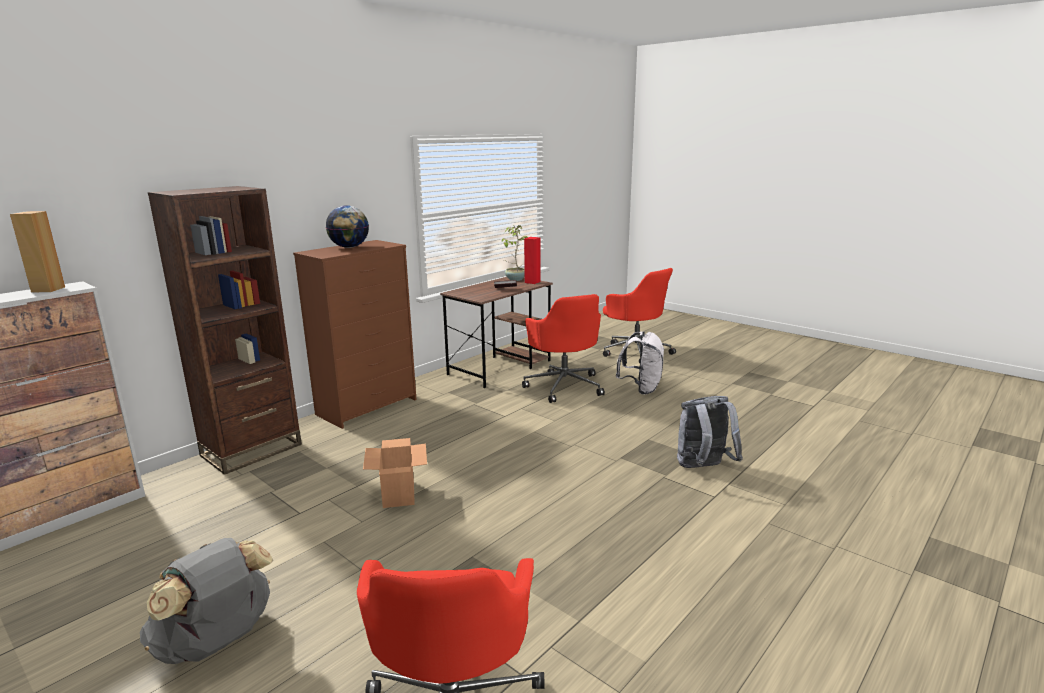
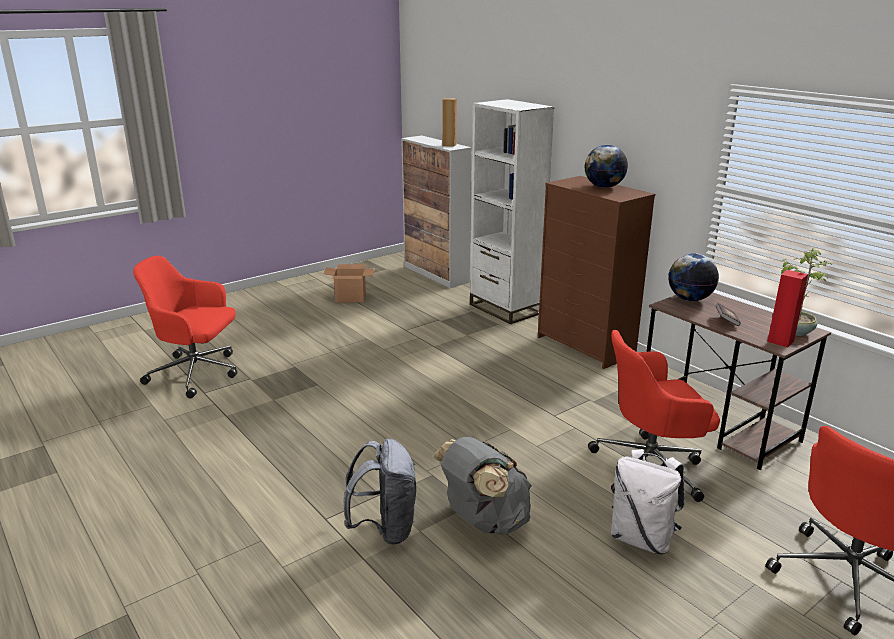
camera: 100 degrees right, 5 degrees up
grey backpack [140,538,273,664] -> grey backpack moved to [432,437,531,535]
brown bookcase [148,186,302,475] -> white bookcase [470,99,554,324]
cardboard box [363,438,427,508] -> cardboard box moved to [324,264,375,303]
none -> globe [668,253,719,301]

